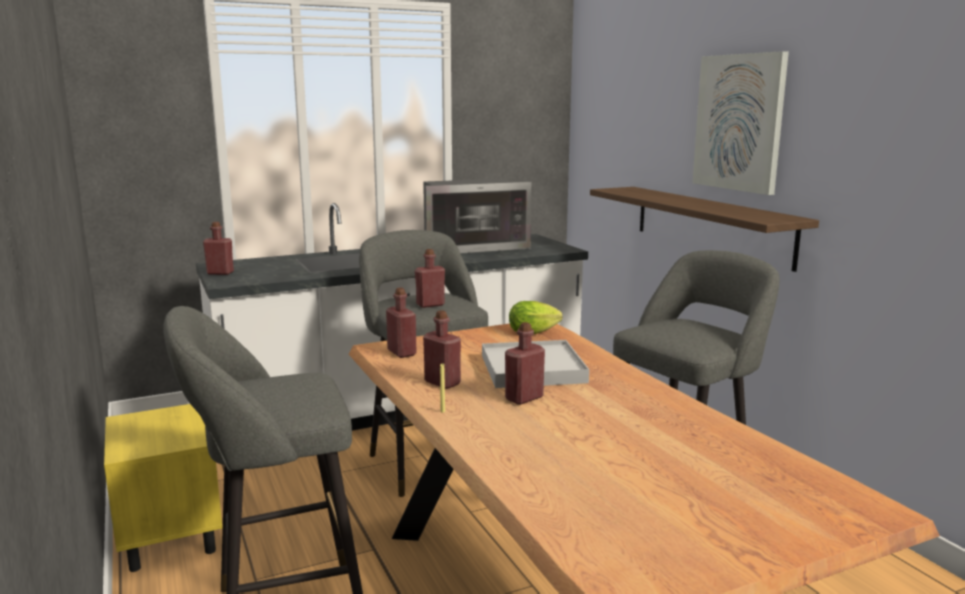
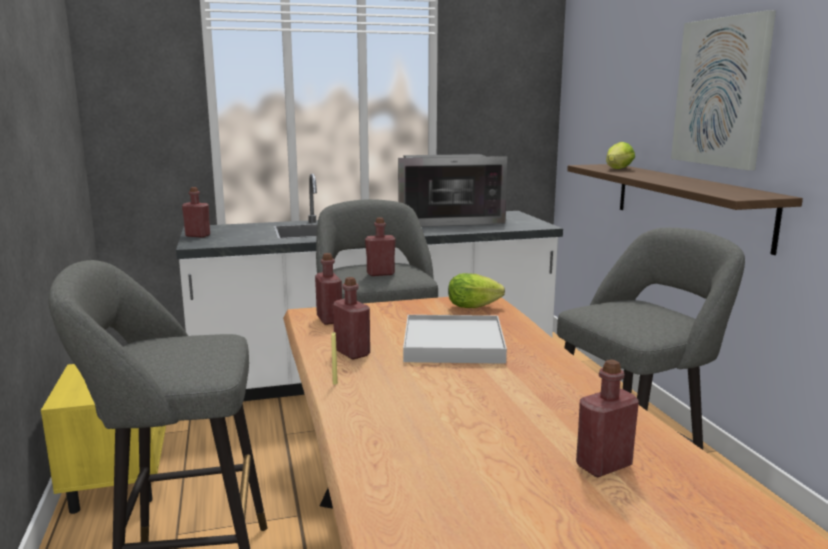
camera: 10 degrees right, 0 degrees up
red bottle [505,322,545,405] -> red bottle moved to [576,360,639,477]
none -> lettuce [606,142,635,169]

